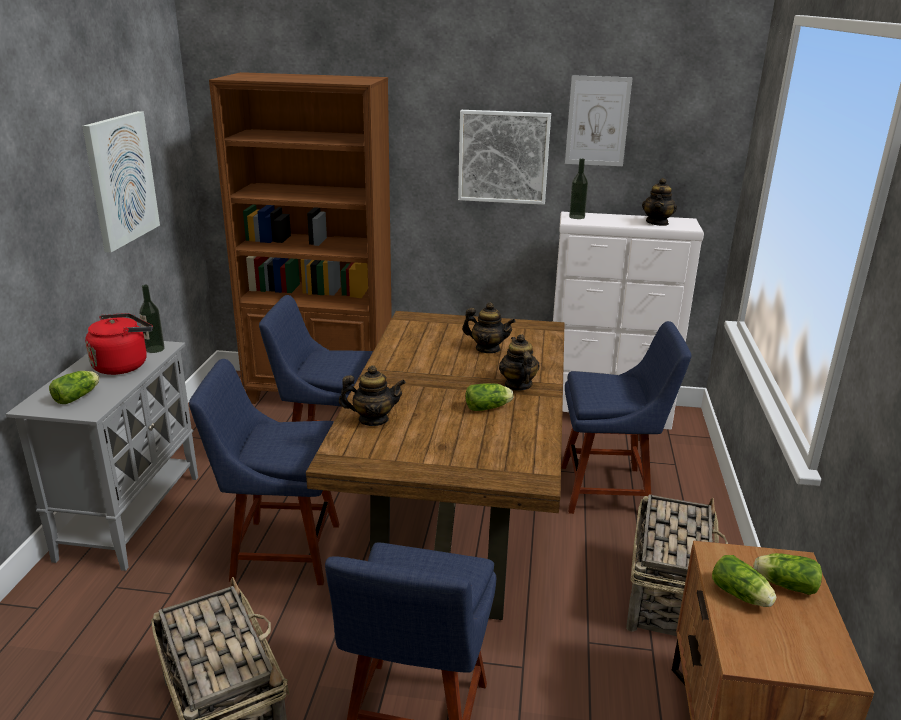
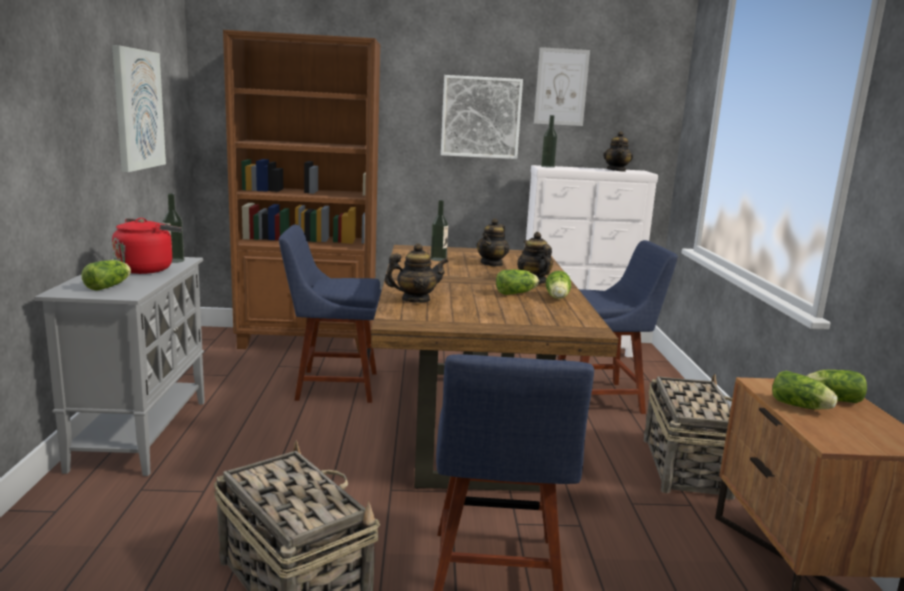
camera: 10 degrees left, 10 degrees down
blue chair [189,359,340,585] -> none
teapot [462,302,516,353] -> teapot turned 105 degrees clockwise [476,218,509,267]
none -> bottle [431,200,448,261]
none -> lettuce [546,271,571,299]

